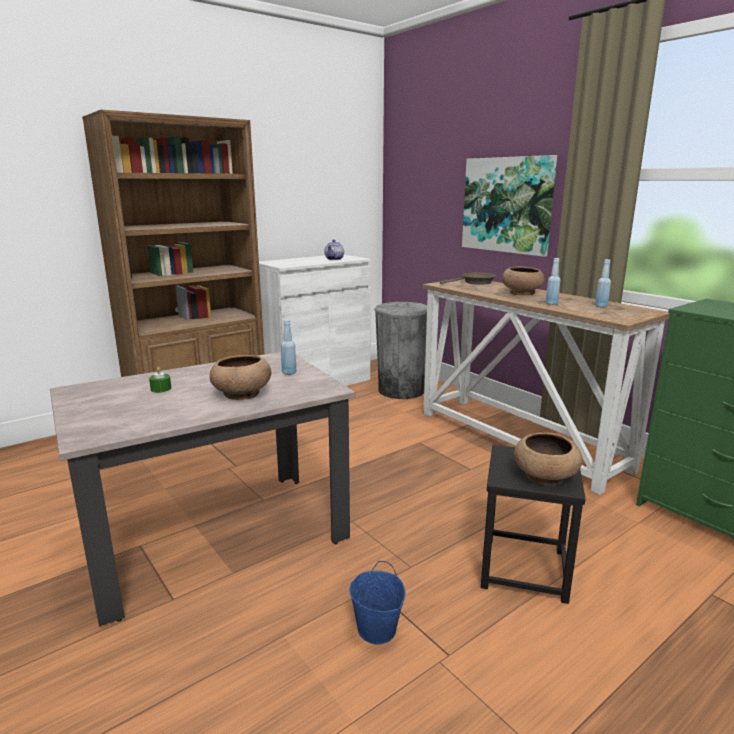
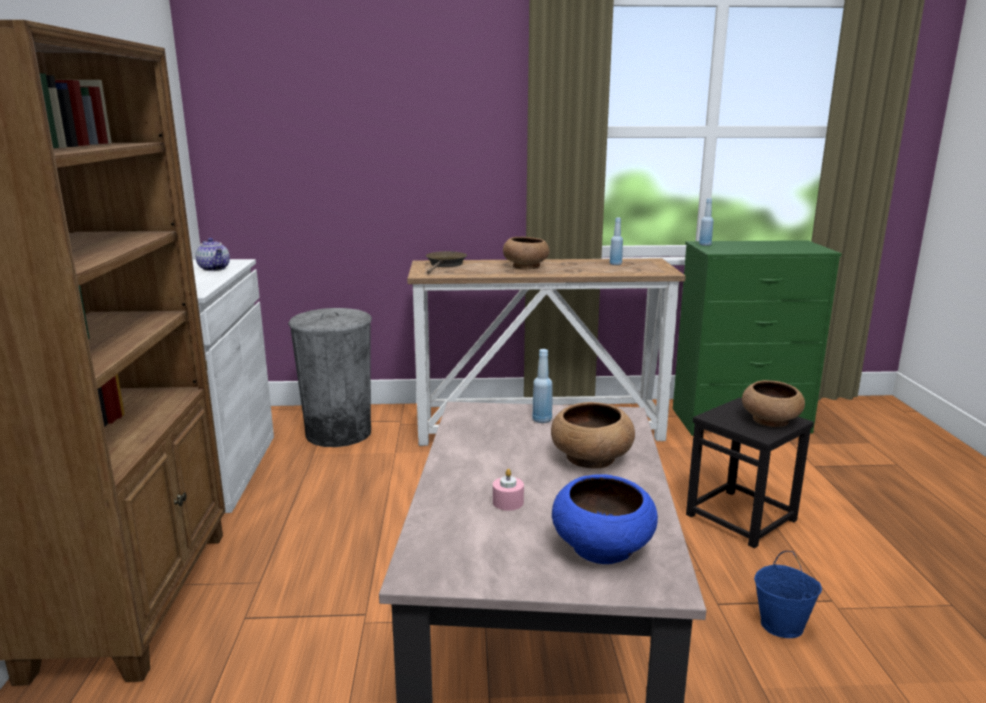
camera: 55 degrees left, 0 degrees up
green candle [149,367,171,393] -> pink candle [493,469,524,511]
picture [462,155,557,257] -> none
blue bottle [546,258,560,305] -> blue bottle moved to [699,198,714,246]
none -> blue bowl [552,474,658,564]

